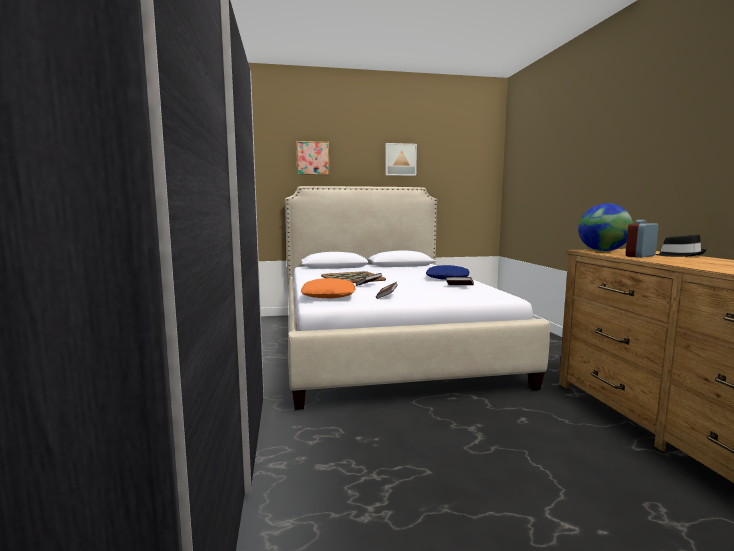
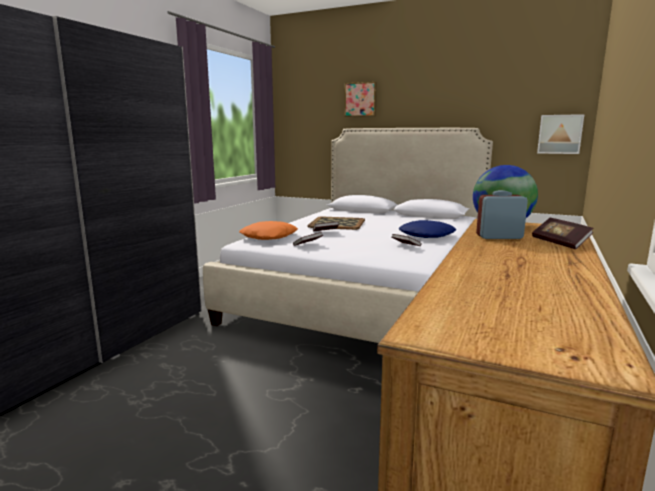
camera: 35 degrees right, 5 degrees up
picture [385,143,417,176] -> picture moved to [537,114,584,154]
black hat [655,235,707,257] -> book [532,218,593,249]

